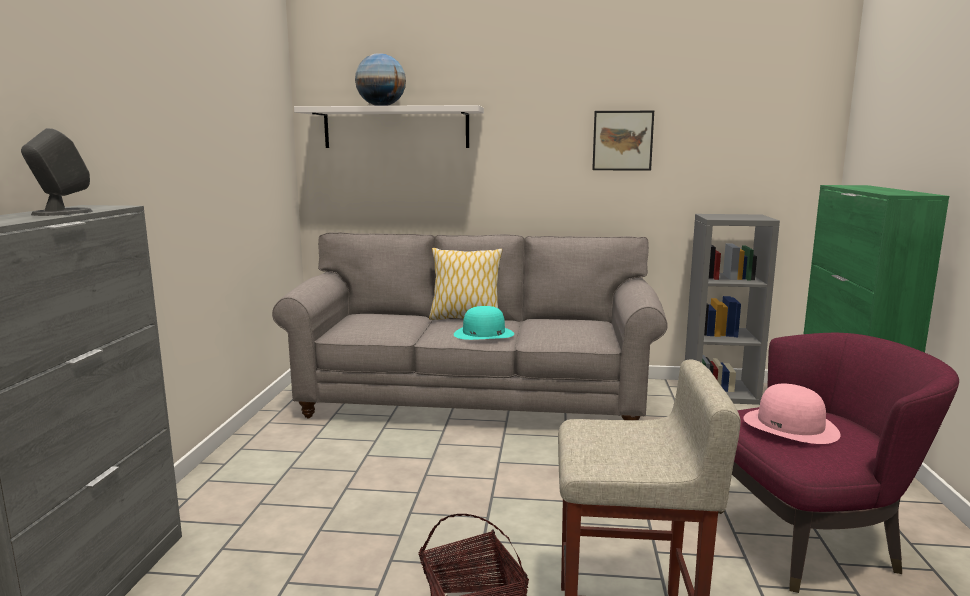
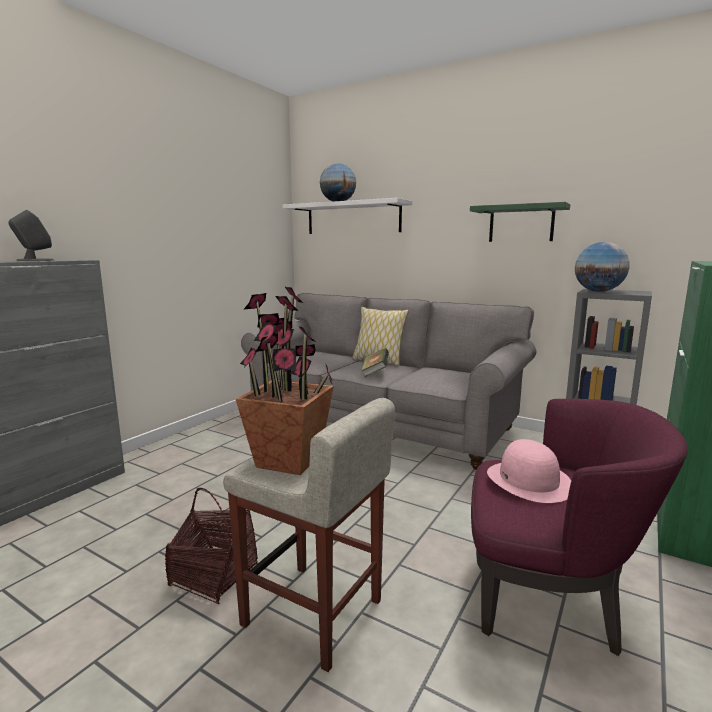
camera: 25 degrees right, 0 degrees up
turquoise hat [454,306,514,340] -> book [361,348,389,377]
picture [592,111,654,171] -> green shelf [470,202,570,242]
none -> potted plant [236,286,334,475]
none -> globe [575,242,630,292]

